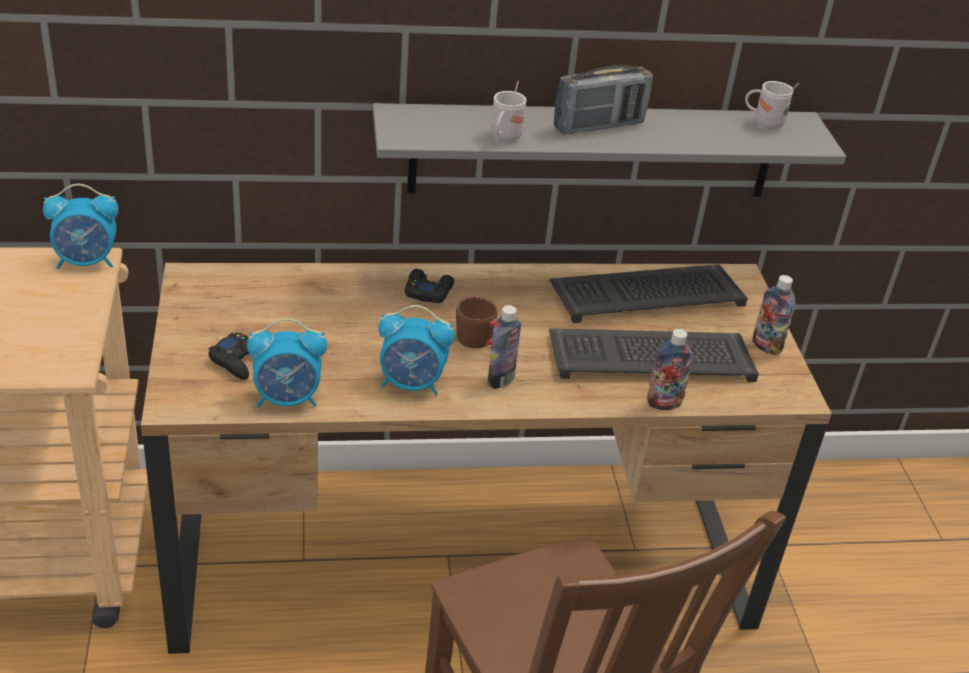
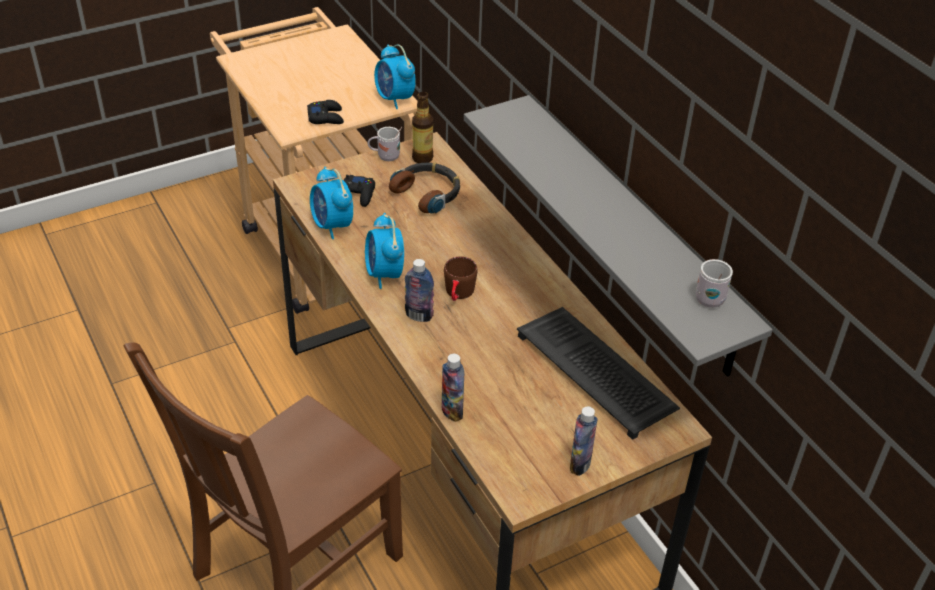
camera: 70 degrees right, 5 degrees up
black game controller [405,269,454,303] -> black game controller moved to [307,100,344,124]
white mug [491,81,526,141] -> white mug moved to [368,127,402,161]
keyboard [549,328,759,382] -> none
radio [554,65,653,134] -> none
none -> headphones [389,162,460,214]
none -> bottle [412,92,433,163]

